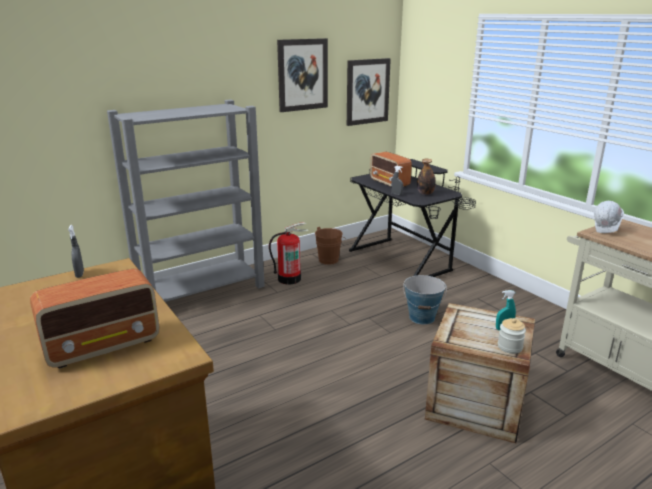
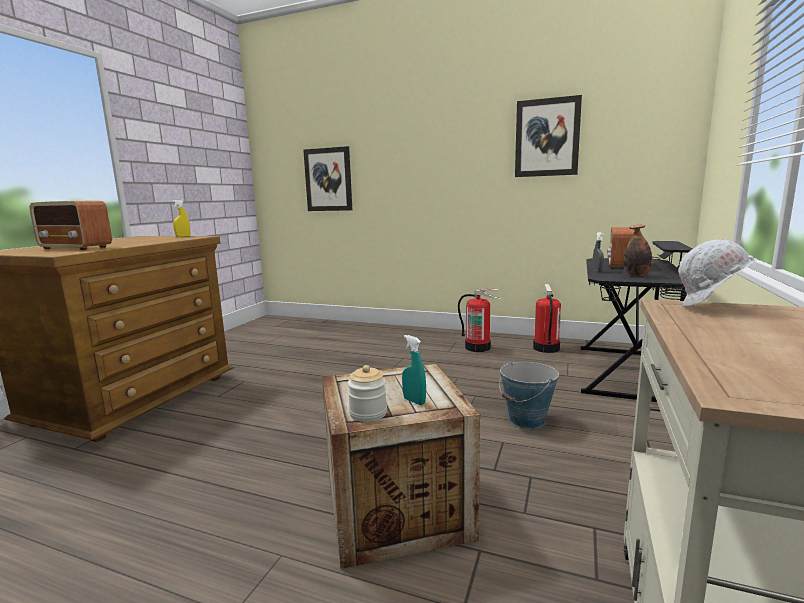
camera: 55 degrees right, 10 degrees down
grey spray bottle [68,225,84,278] -> yellow spray bottle [172,200,190,237]
grey bookcase [107,99,265,302] -> none
brown bucket [315,227,347,265] -> fire extinguisher [533,284,561,353]
picture [347,58,391,126] -> picture moved to [303,146,352,211]

